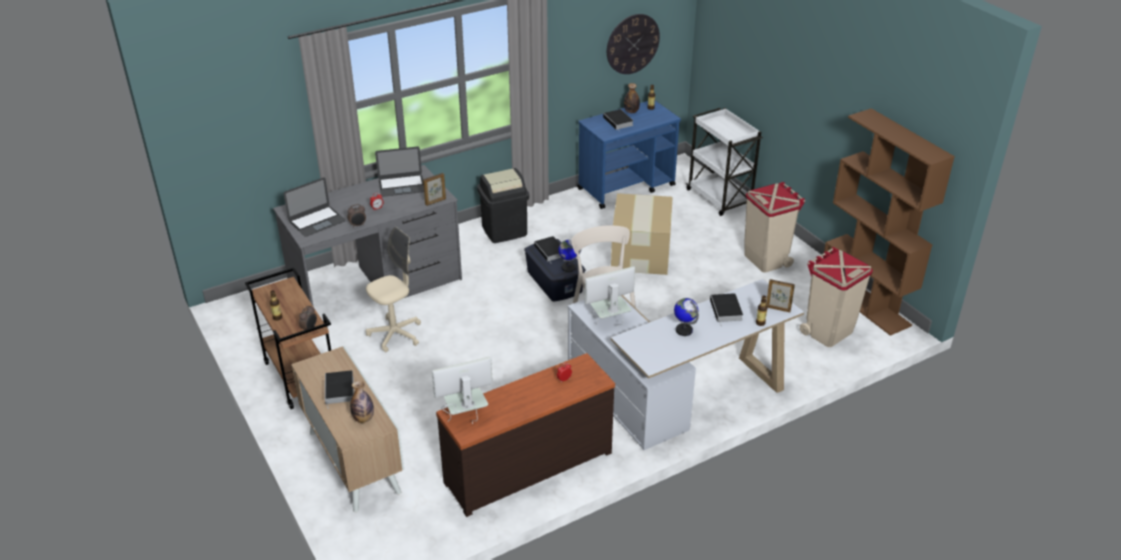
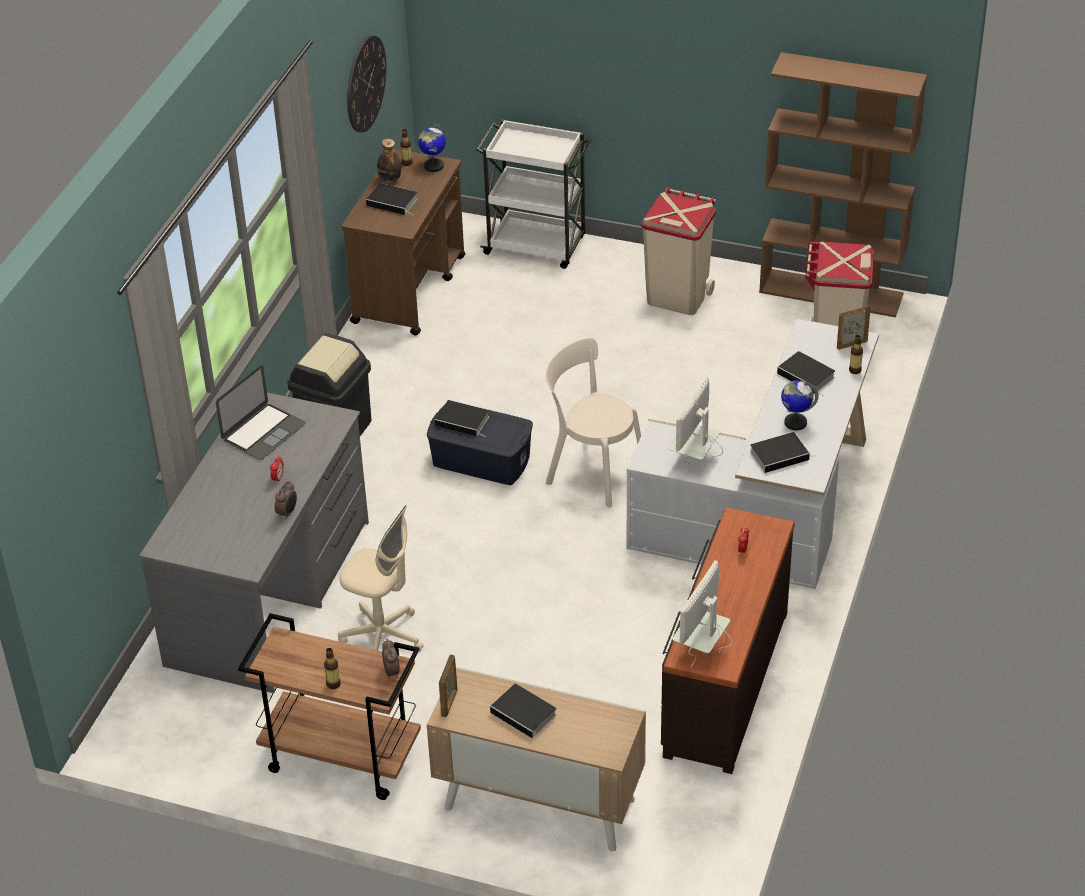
camera: 40 degrees left, 5 degrees up
laptop [284,178,346,237] -> none
bottle [350,381,374,423] -> none
beige office chair [366,227,421,352] -> beige office chair turned 105 degrees clockwise [338,505,424,652]
picture frame [423,173,446,206] -> picture frame moved to [439,655,457,717]
globe [558,240,581,272] -> globe moved to [418,124,446,172]
blue cart [577,100,681,209] -> brown cart [342,149,465,336]
cardboard box [611,193,673,275] -> none
none -> book [750,432,814,473]

